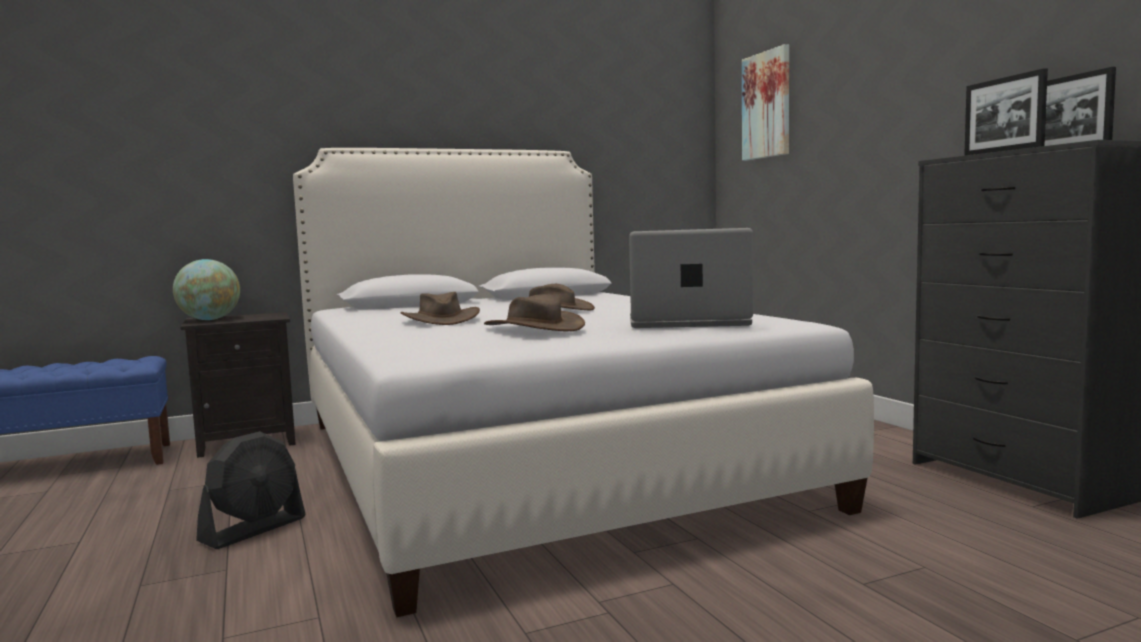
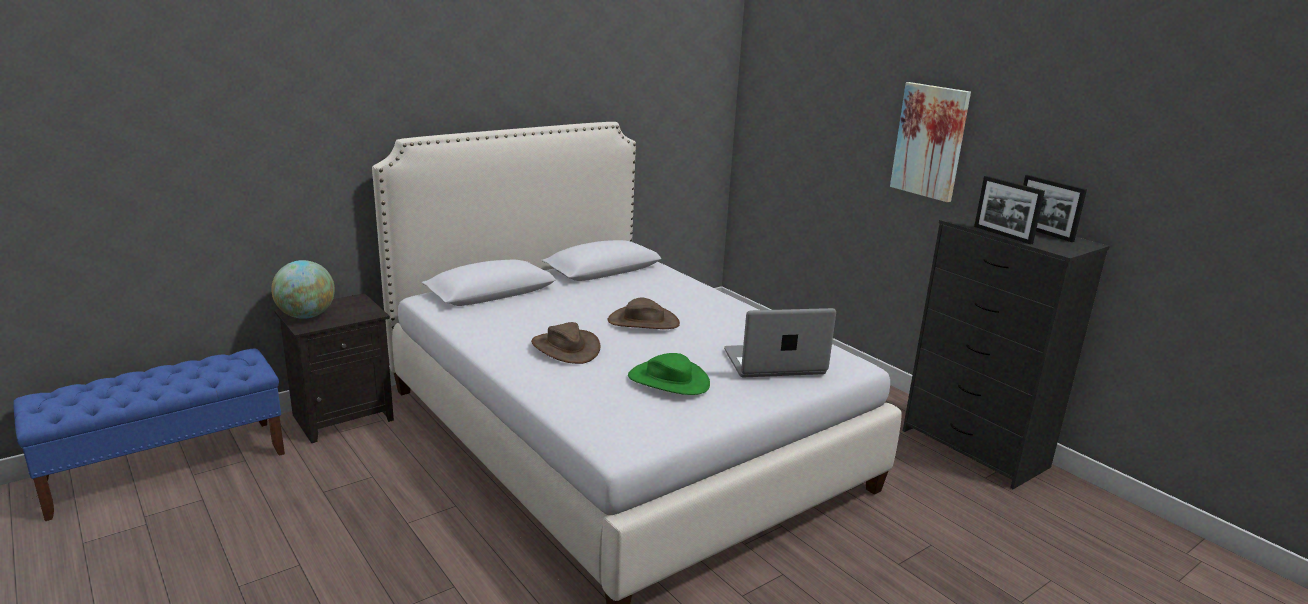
camera: 15 degrees left, 15 degrees up
black fan [196,431,306,549] -> none
brown hat [484,294,585,331] -> green hat [628,353,710,395]
picture [742,44,789,161] -> picture moved to [890,82,971,202]

